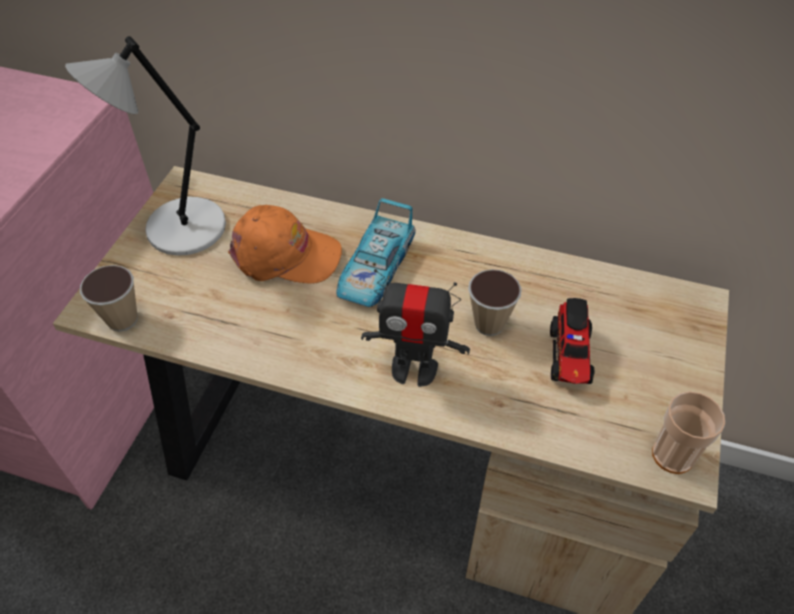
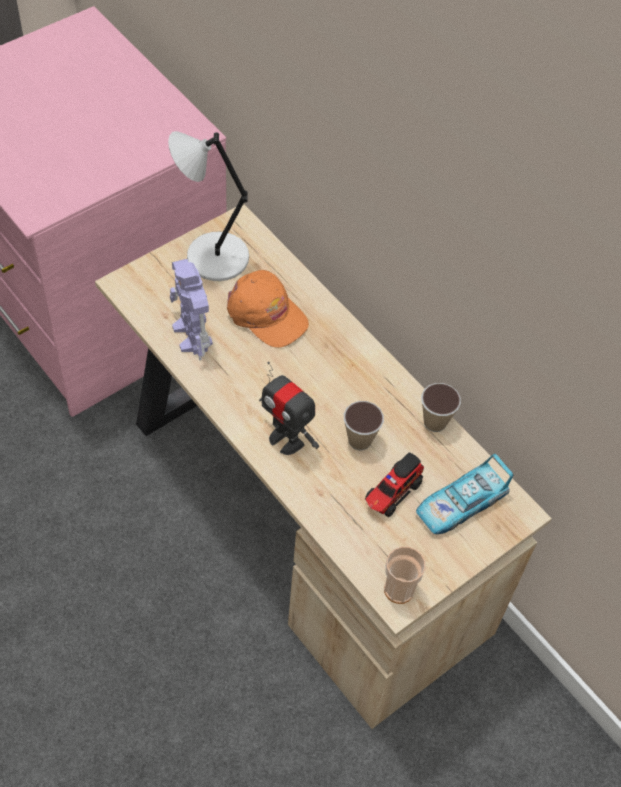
camera: 30 degrees right, 5 degrees up
cup [80,265,137,331] -> cup moved to [421,383,461,432]
toy car [336,198,416,307] -> toy car moved to [416,454,513,534]
none -> toy robot [170,259,213,360]

